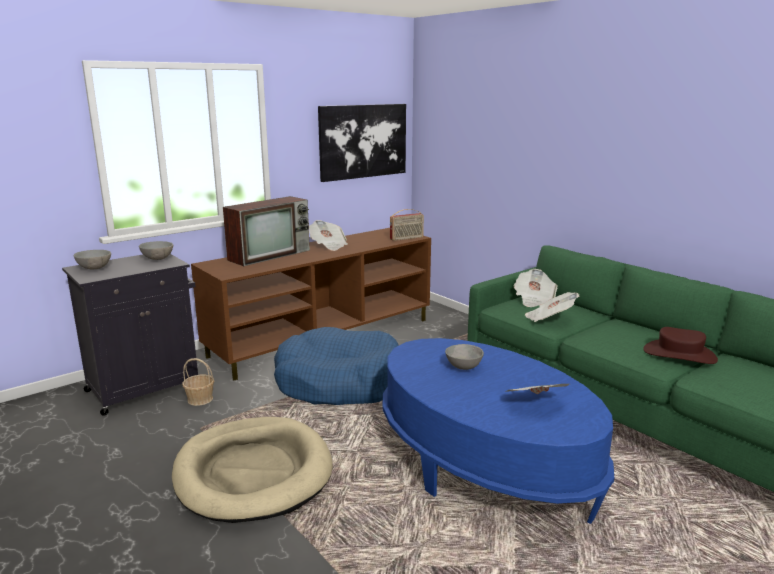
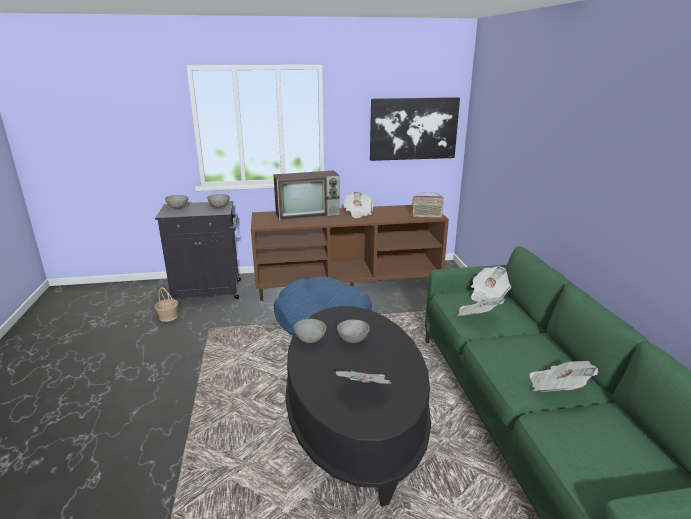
camera: 30 degrees right, 5 degrees up
beige dog bed [172,417,333,523] -> none
basket [182,358,214,406] -> basket moved to [155,287,178,322]
blue coffee table [383,338,614,524] -> black coffee table [286,306,431,507]
brown hat [643,327,718,364] -> newspaper [530,361,598,392]
none -> grey bowl [294,319,326,343]

